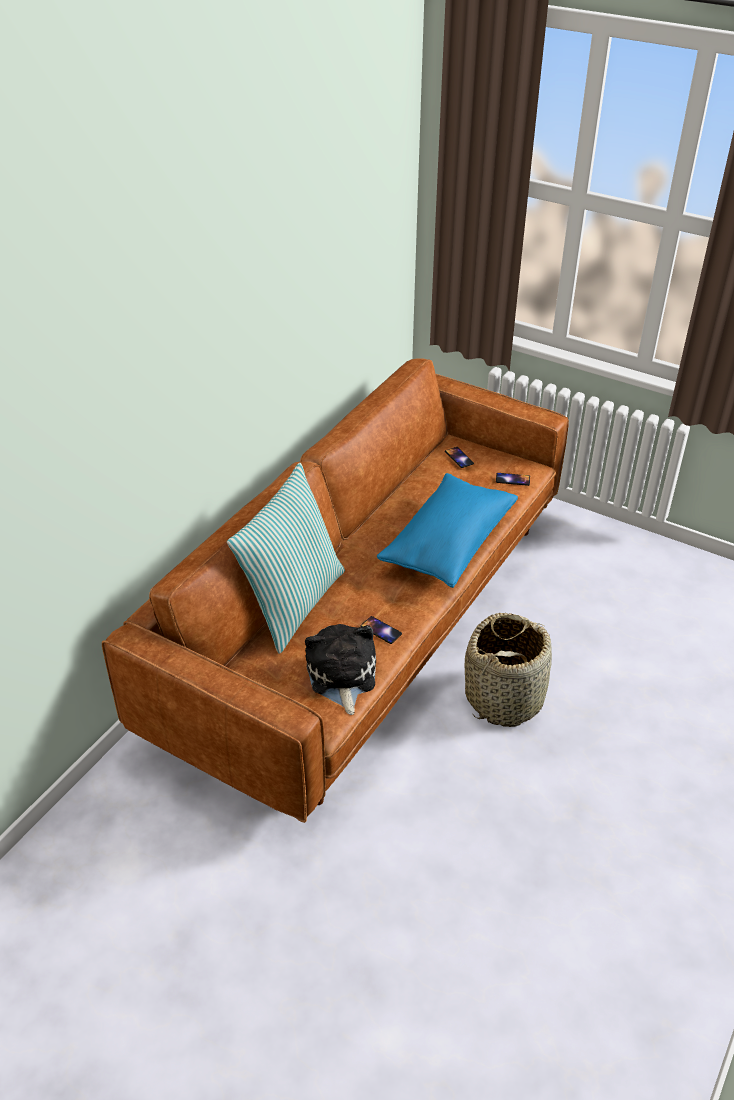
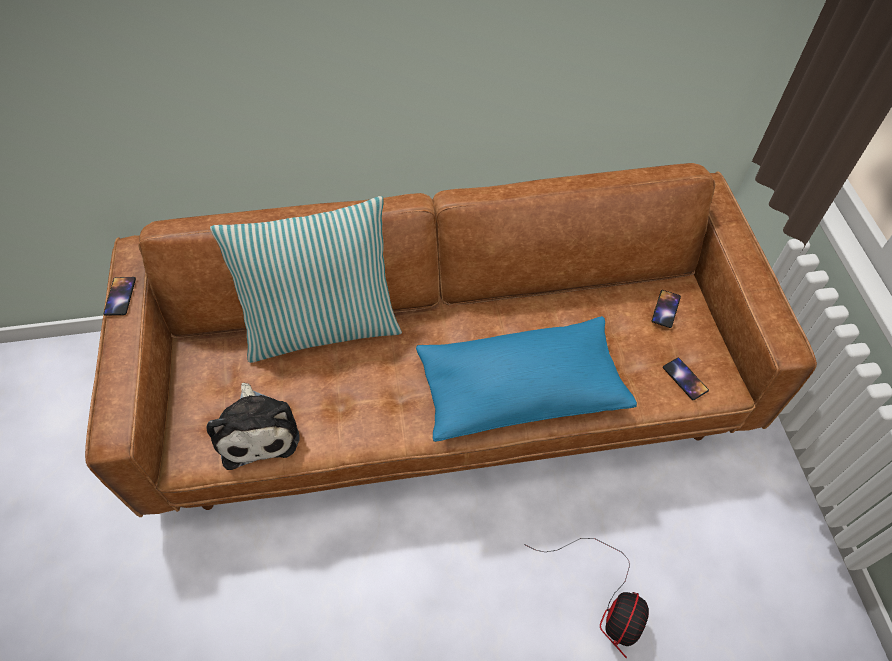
camera: 50 degrees right, 15 degrees up
plush toy [305,624,376,715] -> plush toy turned 120 degrees clockwise [207,383,300,470]
phone [360,616,402,644] -> phone moved to [104,277,136,316]
basket [465,613,552,727] -> none
none -> fan [524,538,649,658]

